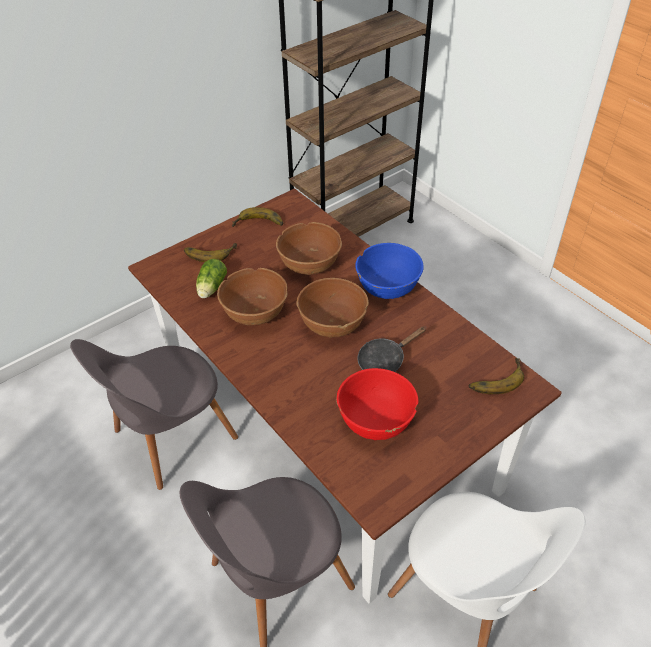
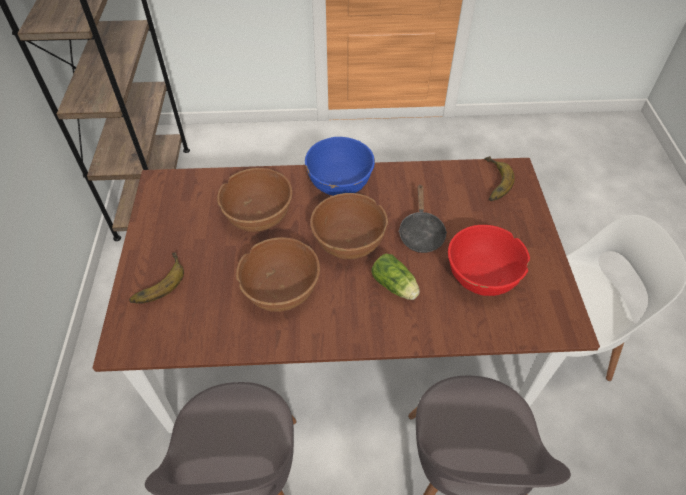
camera: 55 degrees left, 5 degrees up
lettuce [196,259,227,298] -> lettuce moved to [371,254,420,300]
banana [232,207,283,227] -> none

